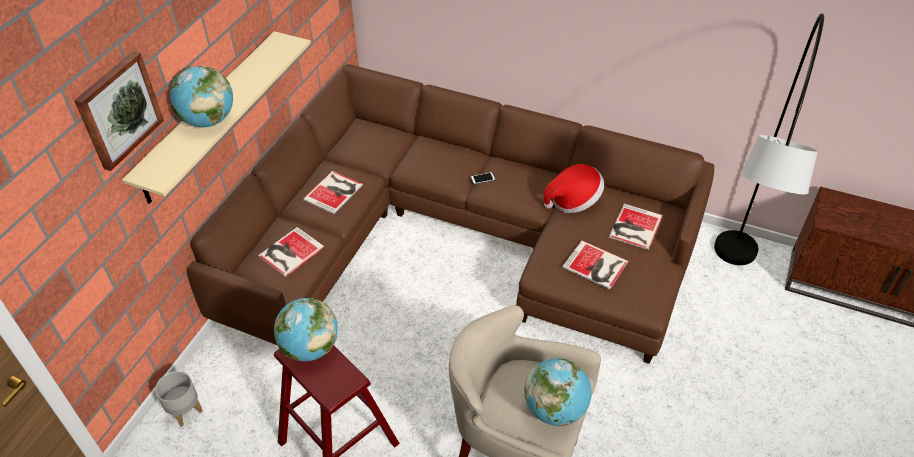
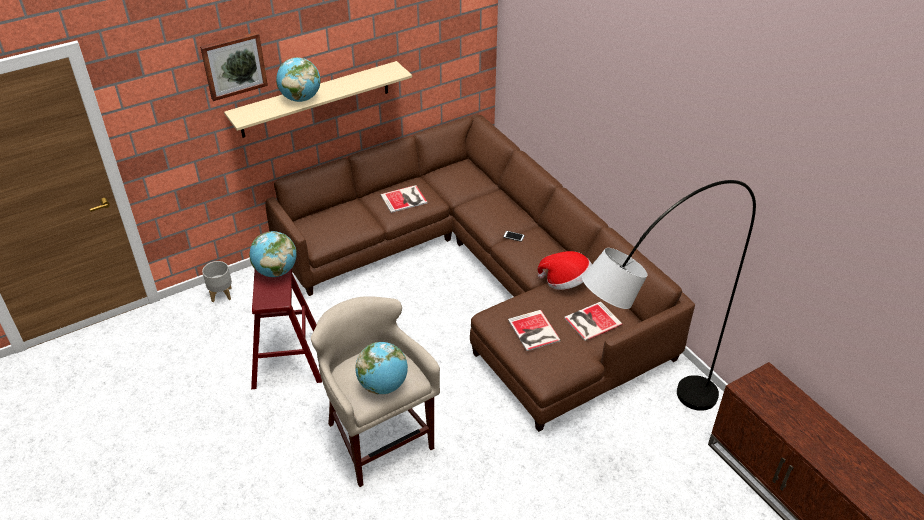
camera: 35 degrees right, 5 degrees down
book [258,227,325,277] -> none

